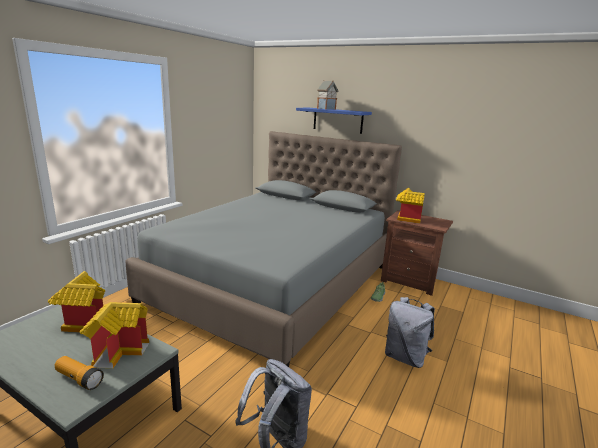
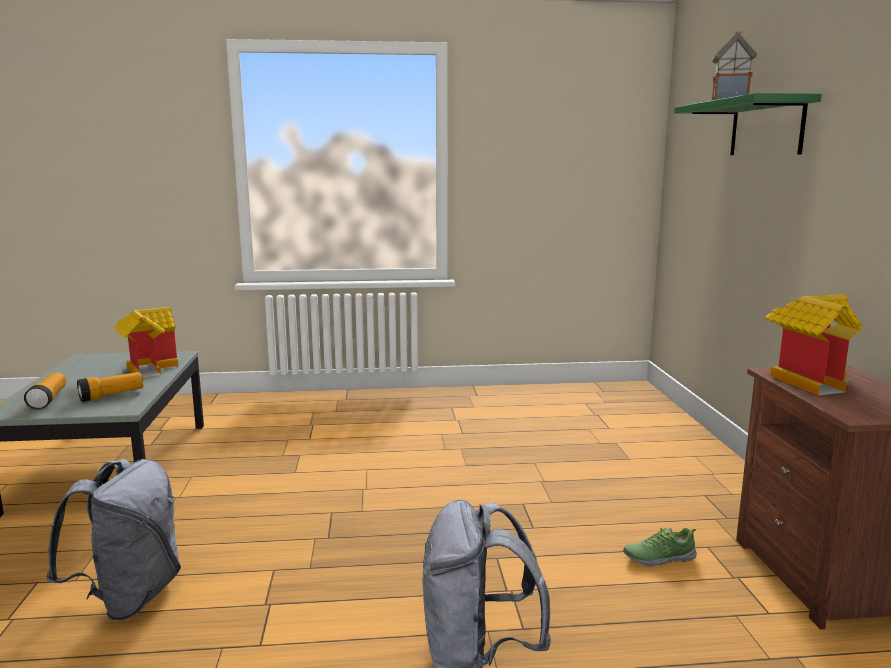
camera: 55 degrees right, 5 degrees down
toy house [80,302,149,368] -> flashlight [77,372,143,402]
grey bed [125,131,402,367] -> none
blue shelf [296,108,372,134] -> green shelf [674,93,822,155]

